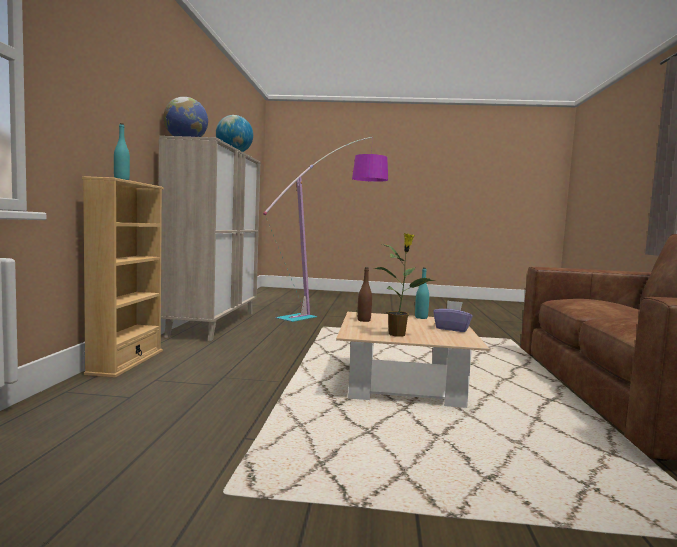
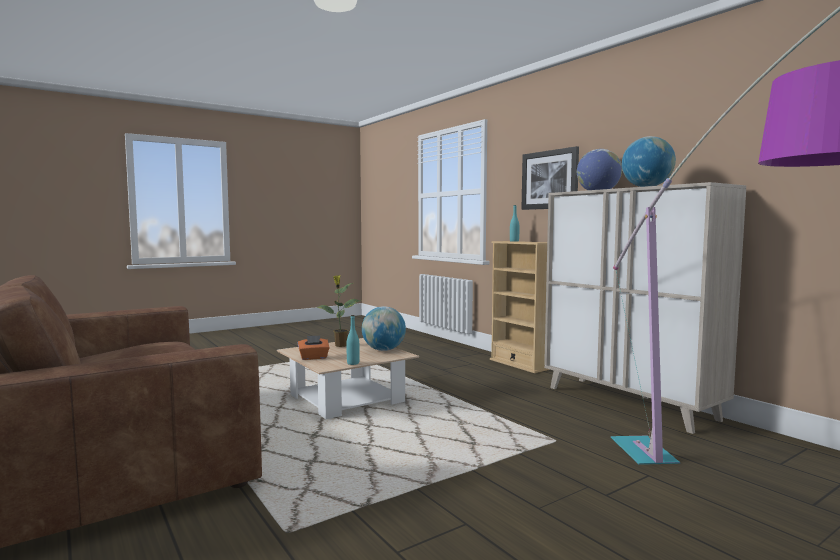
camera: 140 degrees right, 0 degrees up
brown bottle [357,267,372,322] -> globe [362,306,406,351]
purple tissue box [433,300,473,332] -> orange tissue box [298,335,330,360]
none -> picture [521,146,579,210]

